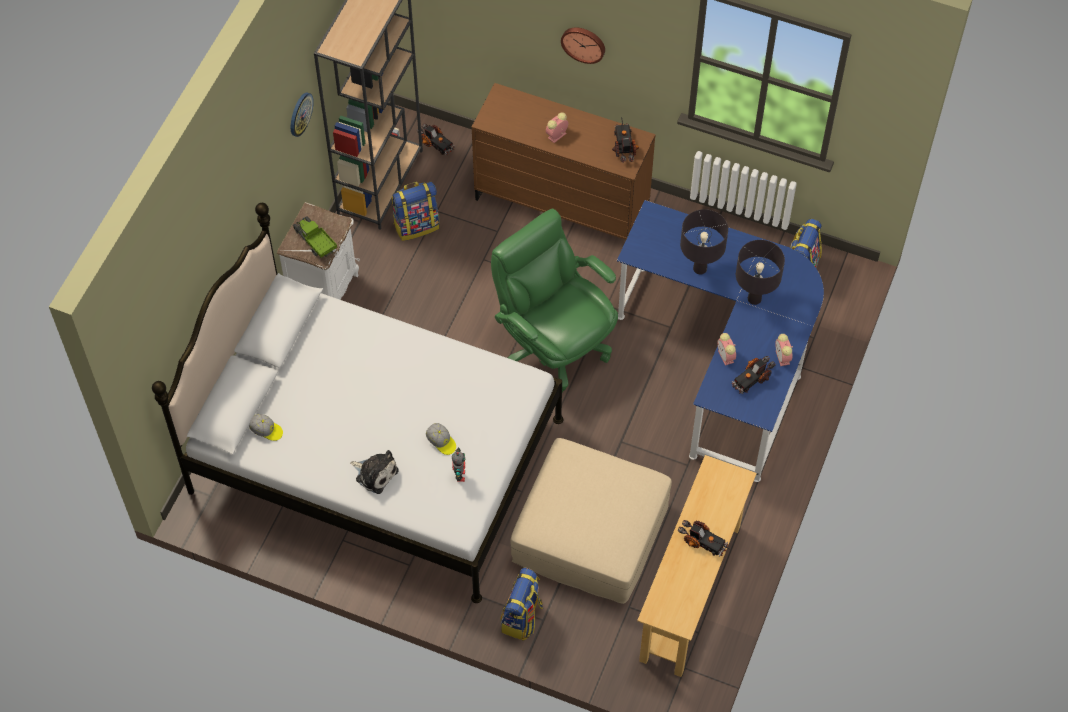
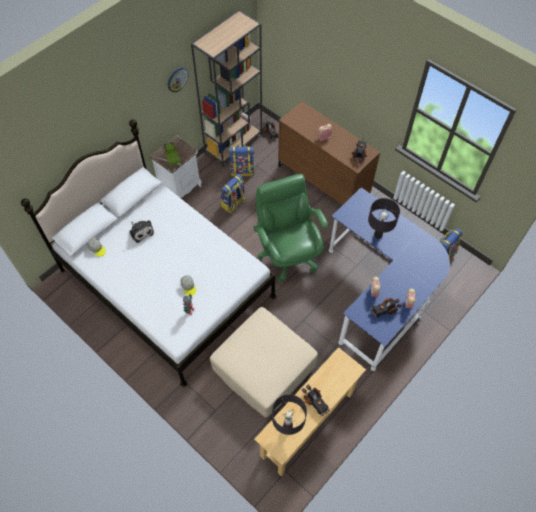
camera: 20 degrees right, 0 degrees up
plush toy [350,450,399,494] -> plush toy moved to [129,220,154,243]
backpack [501,567,543,641] -> backpack moved to [220,174,246,213]
wall clock [561,28,605,64] -> none
black table lamp [736,240,785,305] -> black table lamp moved to [272,394,307,435]

